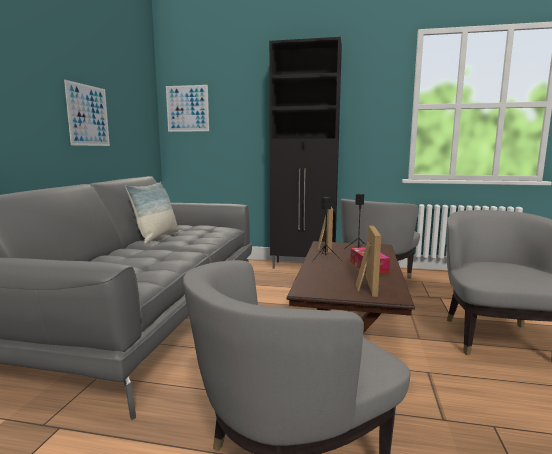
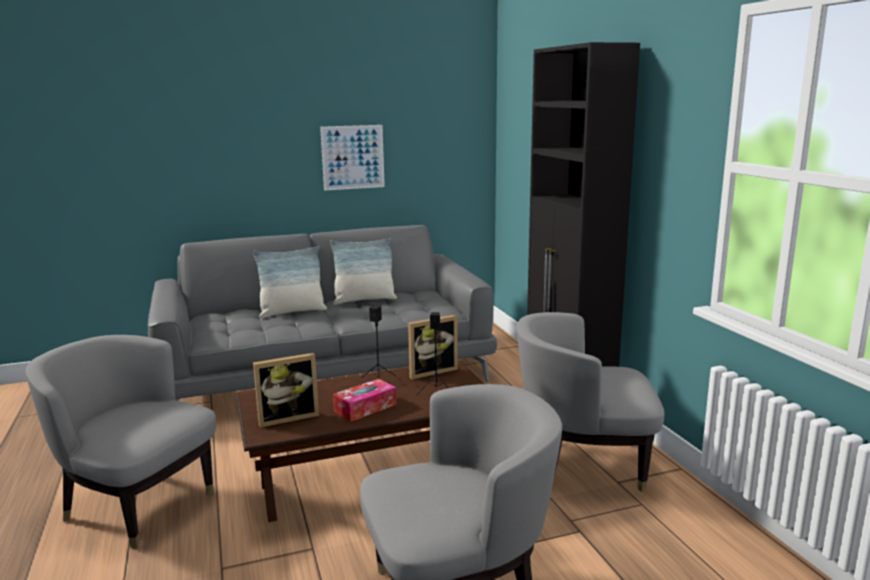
camera: 60 degrees right, 5 degrees up
picture [166,85,209,132] -> none
none -> pillow [253,246,327,319]

